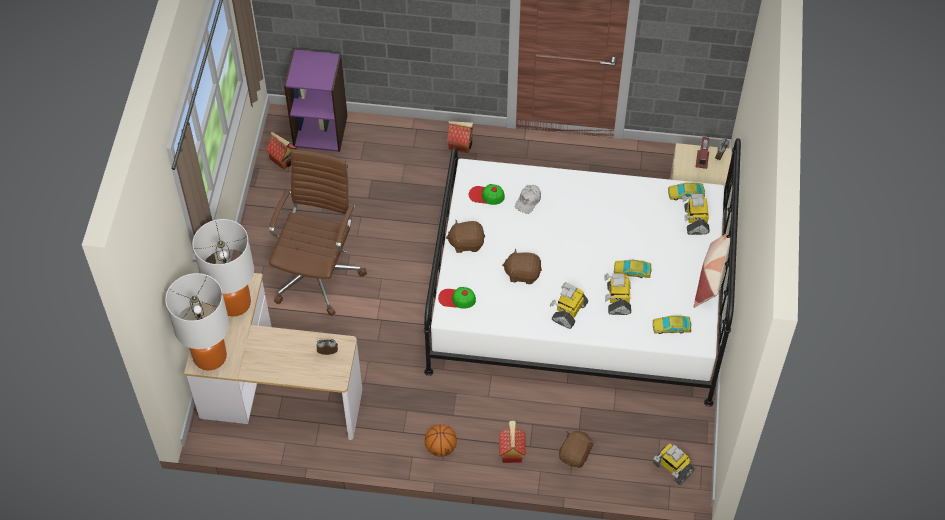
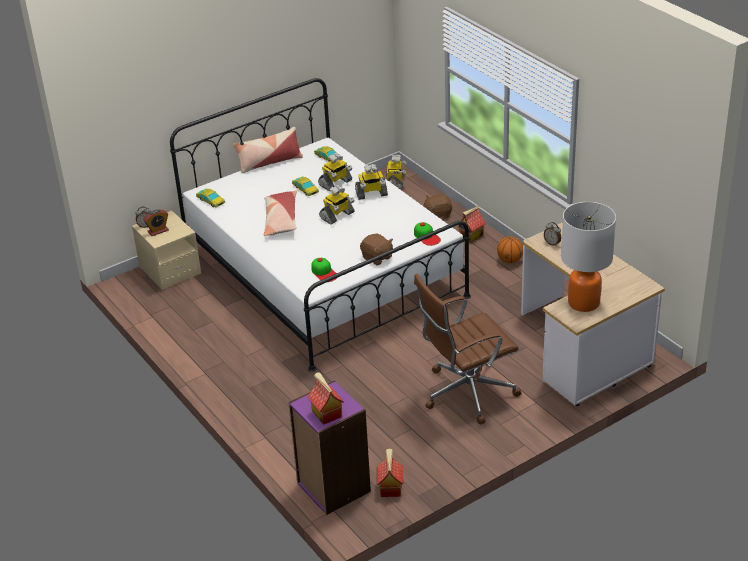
camera: 130 degrees left, 20 degrees down
table lamp [165,273,229,371] -> none
toy house [447,121,473,153] -> toy house moved to [307,372,344,425]
brown plush toy [502,249,542,284] -> none
white cap [515,185,541,214] -> none
toy robot [682,194,710,235] -> toy robot moved to [319,185,354,224]
none -> pillow [264,191,297,236]

